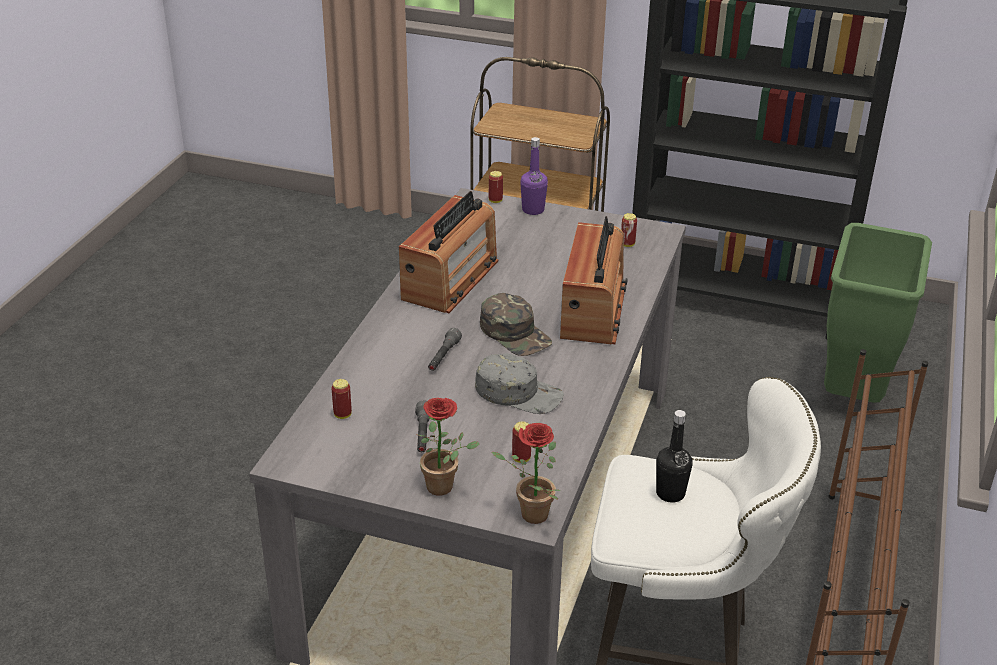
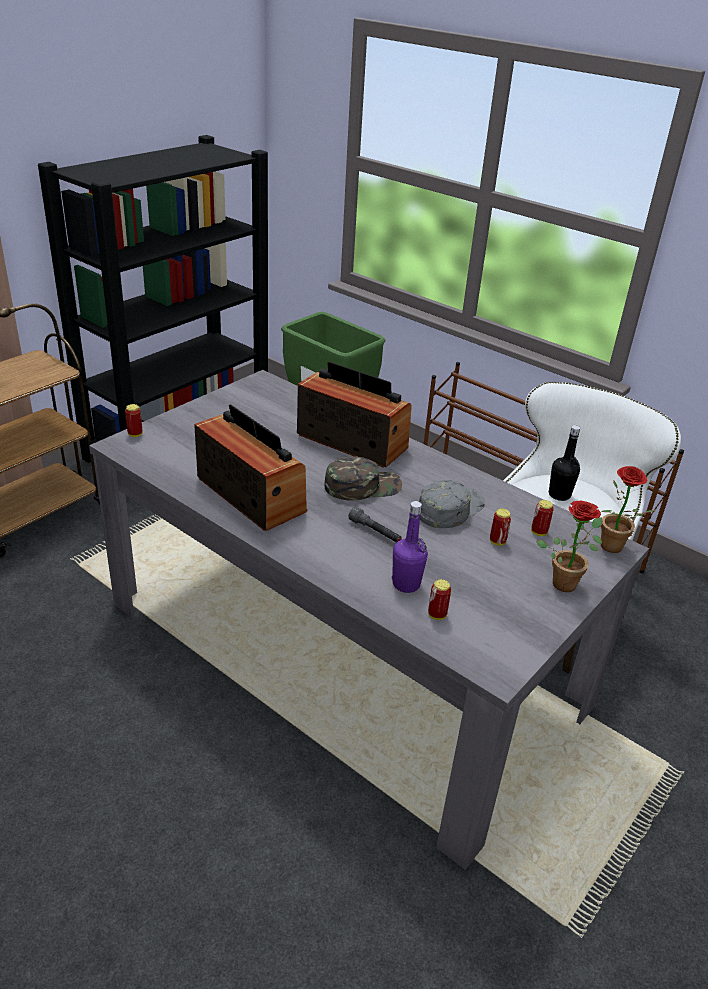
camera: 70 degrees left, 0 degrees up
grey flashlight [415,400,429,452] -> none
purple bottle [520,137,548,215] -> purple bottle moved to [392,501,428,593]
can [621,213,637,247] -> can moved to [490,509,511,546]

